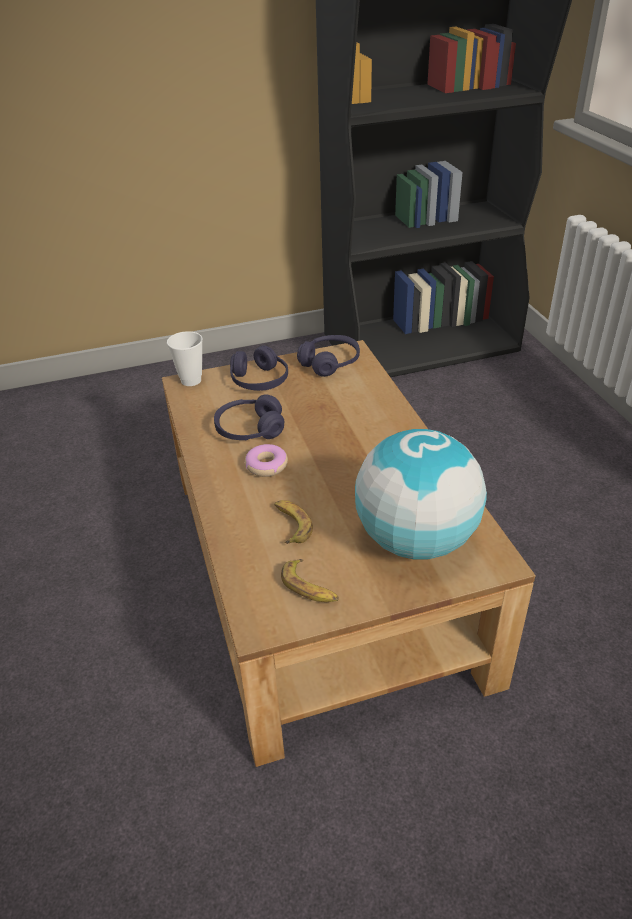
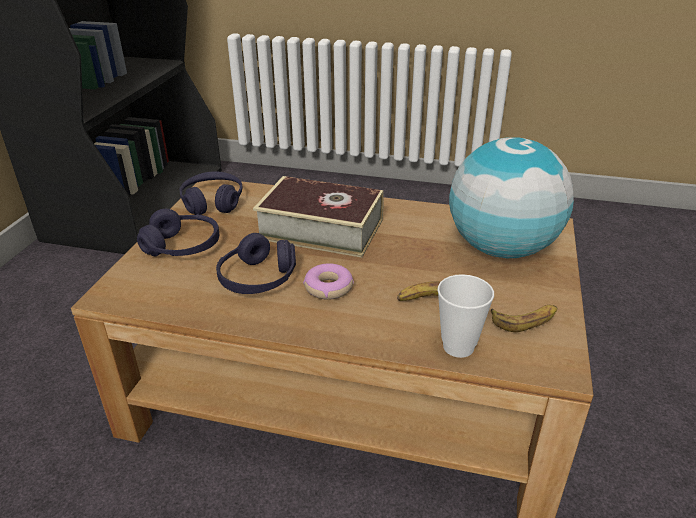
camera: 60 degrees left, 5 degrees down
cup [167,331,203,386] -> cup moved to [437,274,494,358]
none -> book [253,176,384,258]

